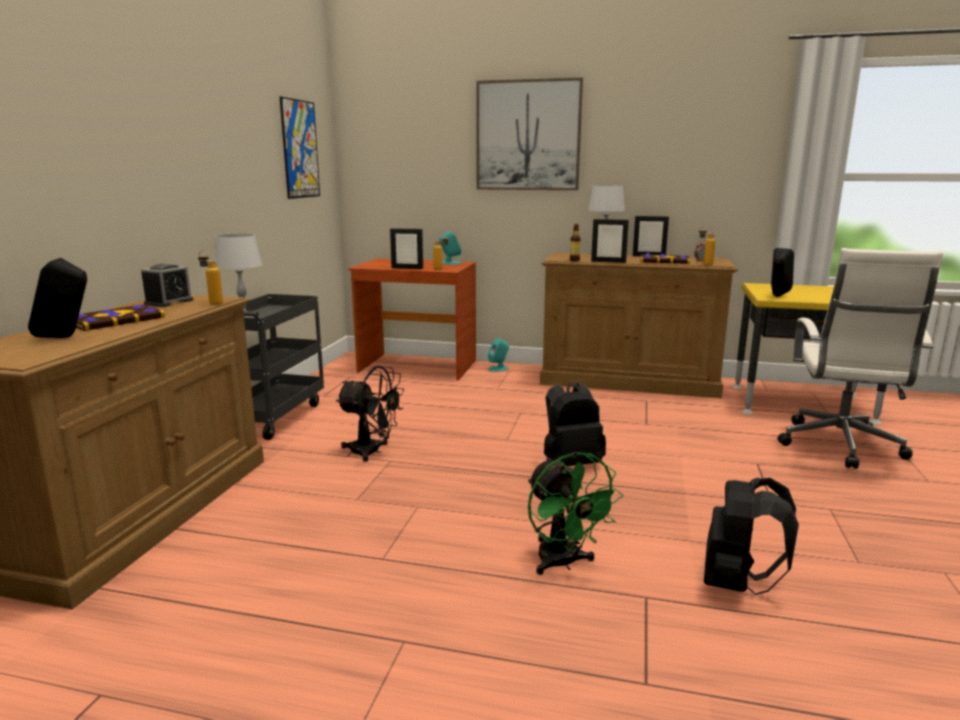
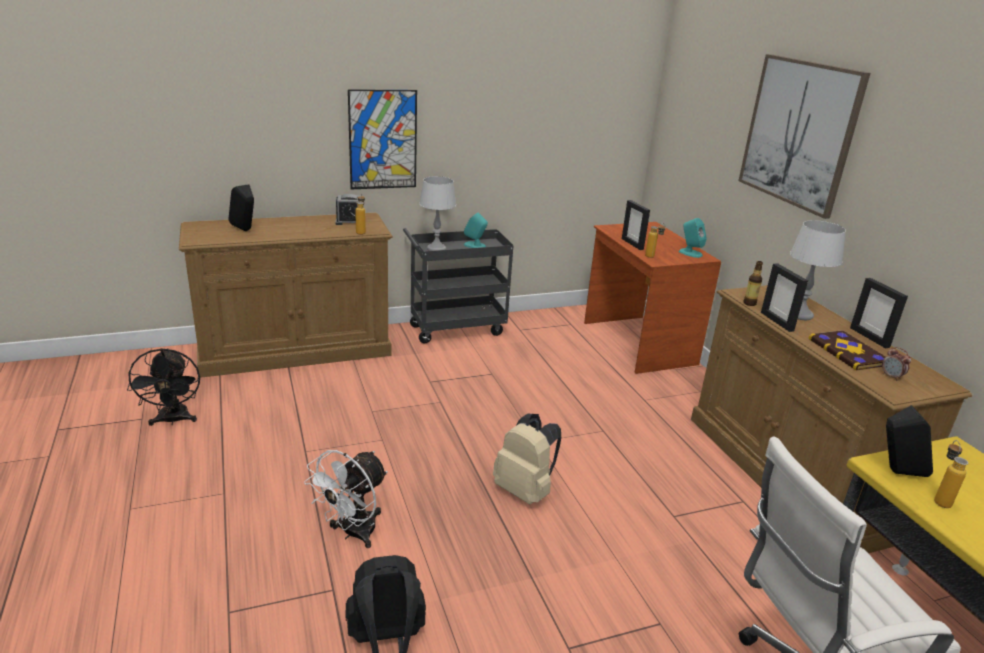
camera: 55 degrees right, 10 degrees up
book [76,304,165,331] -> none
picture [280,97,320,199] -> picture moved to [348,89,417,189]
black fan [336,366,405,462] -> black fan moved to [127,348,200,426]
turquoise speaker [488,338,509,372] -> turquoise speaker moved to [464,213,488,248]
green fan [528,452,623,575] -> white fan [304,450,388,548]
black backpack [544,382,606,466] -> beige backpack [493,413,561,504]
bottle [699,226,716,265] -> bottle moved to [934,440,968,508]

